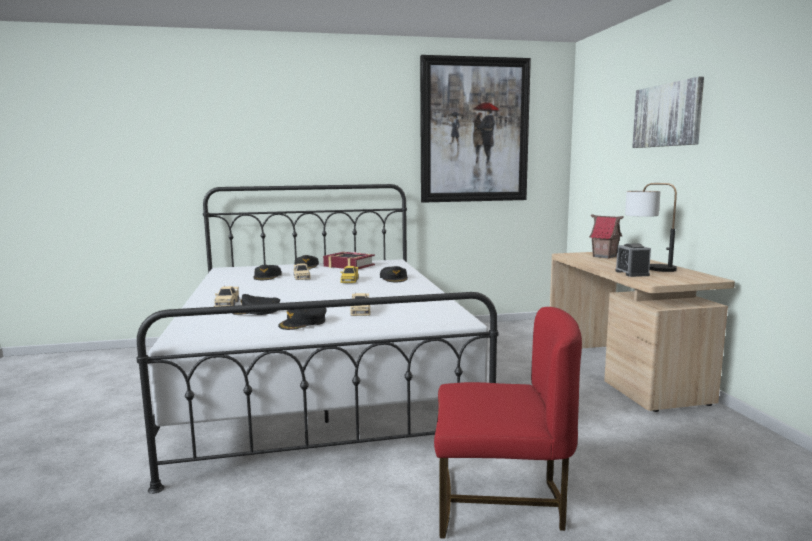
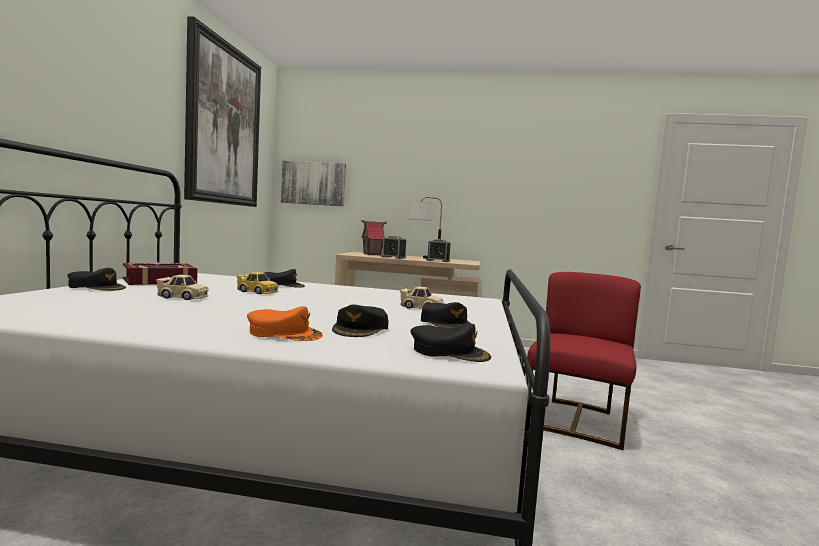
camera: 70 degrees left, 5 degrees down
beige toy car [214,286,239,307] -> orange cap [247,306,323,341]
black cap [253,265,282,280] -> black cap moved to [411,324,491,362]
picture [632,77,704,148] -> picture moved to [281,161,346,206]
none -> alarm clock [381,236,406,259]

